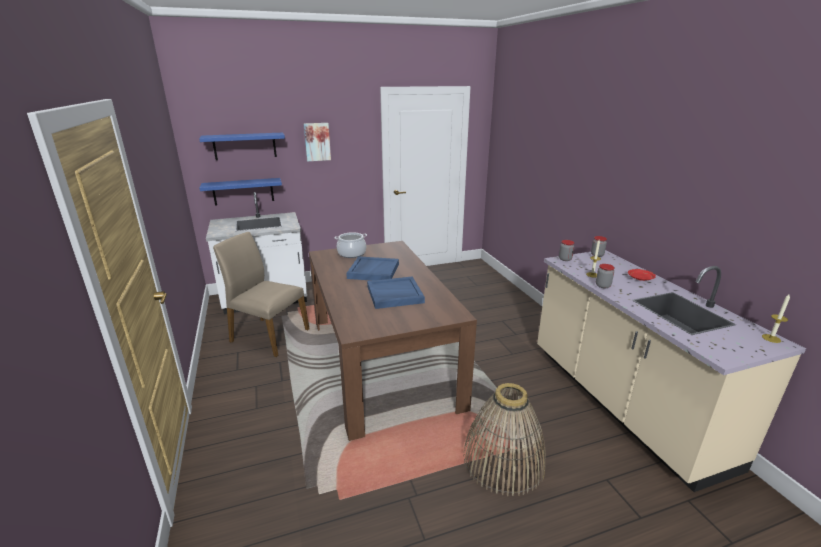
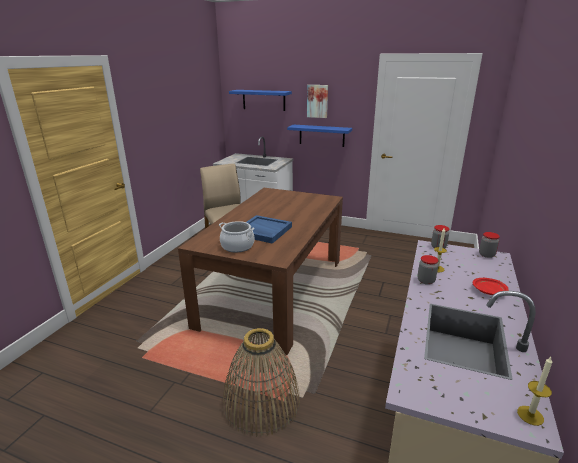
camera: 40 degrees right, 0 degrees up
blue shelf [200,178,282,206] -> blue shelf moved to [287,124,352,147]
cooking pot [334,232,367,258] -> cooking pot moved to [219,221,254,252]
blue tray [346,256,399,281] -> none

